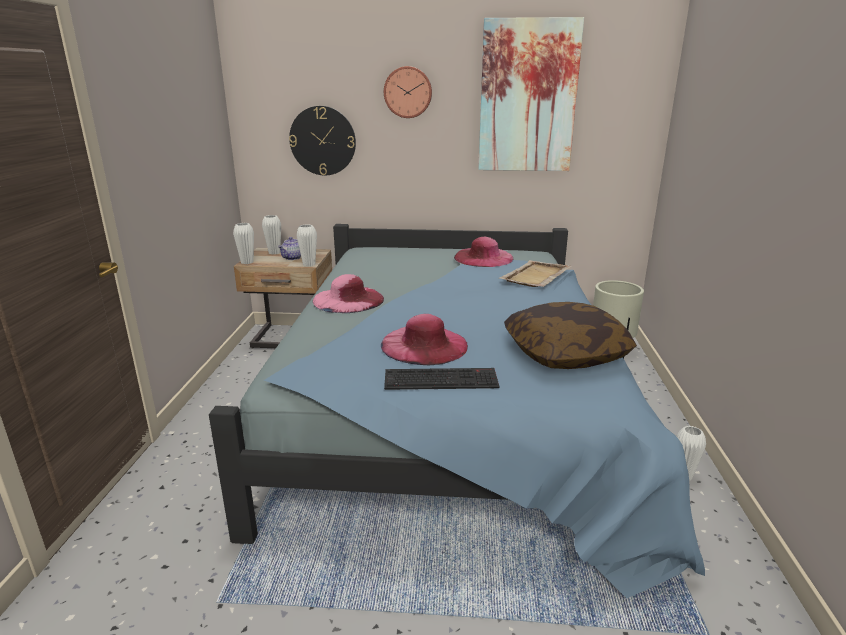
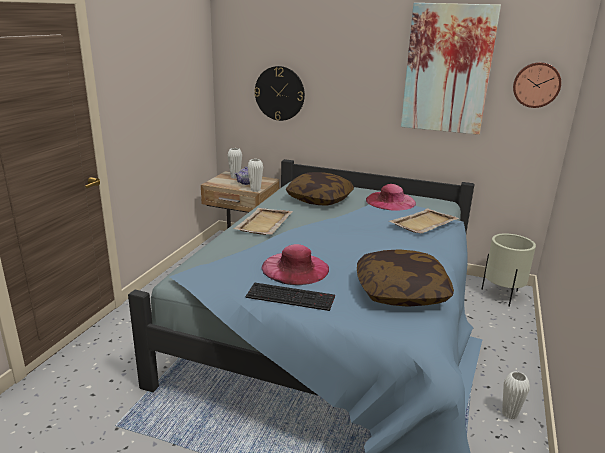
camera: 15 degrees right, 0 degrees up
white vase [233,223,254,264] -> none
pink hat [313,274,384,313] -> beige tray [233,208,293,235]
wall clock [384,66,432,118] -> wall clock moved to [513,62,561,108]
none -> pillow [286,172,354,205]

